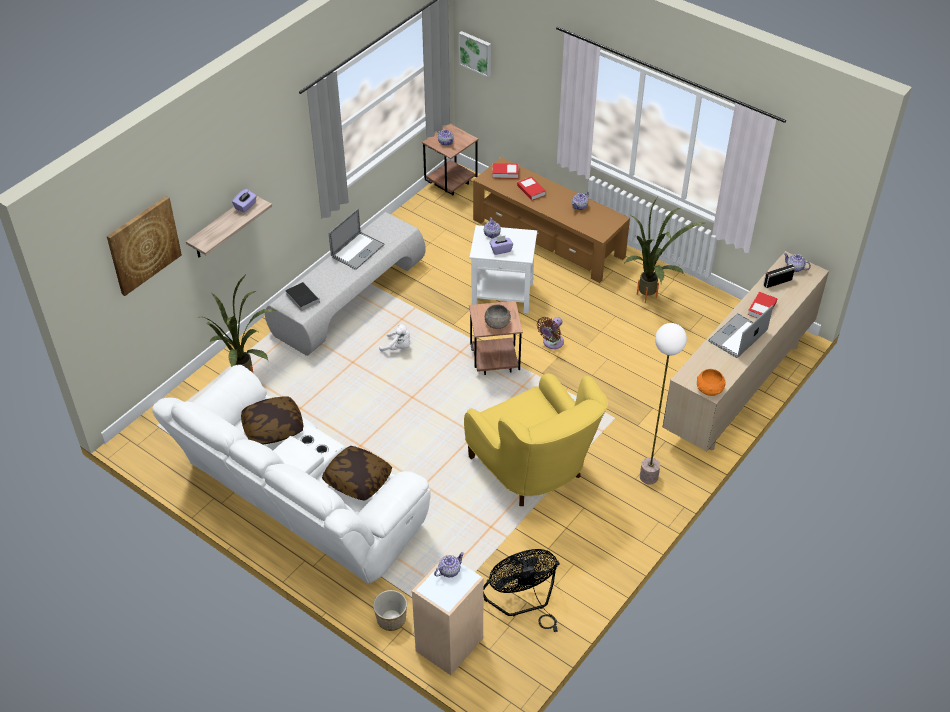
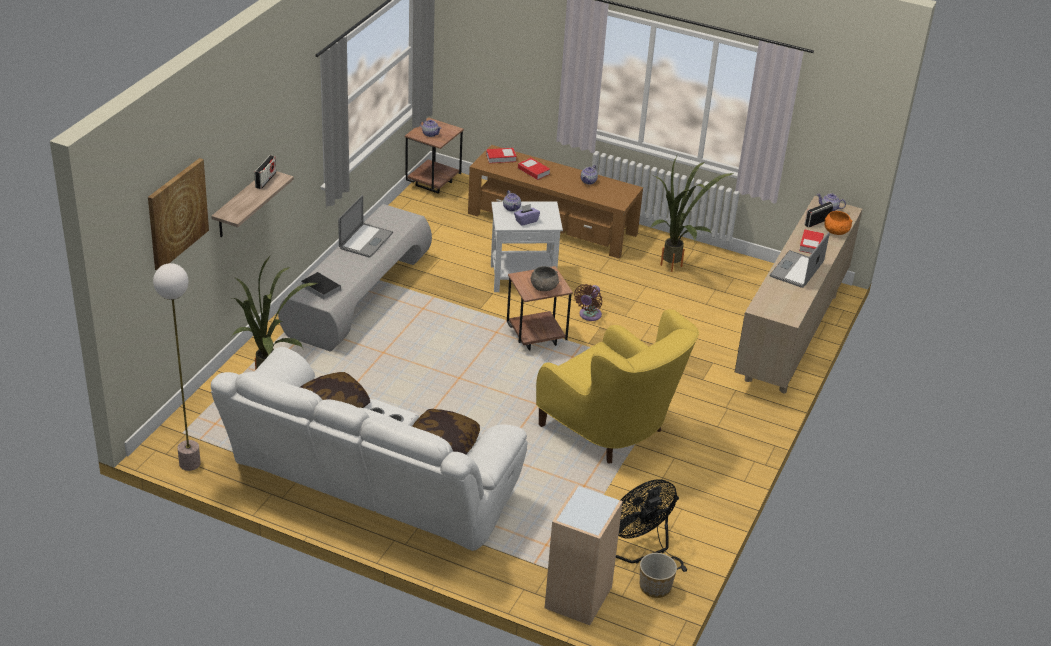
camera: 15 degrees left, 10 degrees down
purple tissue box [232,189,257,213] -> radio [254,155,276,189]
planter [373,590,407,631] -> planter moved to [640,553,677,598]
white plush toy [379,324,410,351] -> none
teapot [434,552,464,577] -> none
picture [459,31,491,77] -> none
floor lamp [640,323,687,484] -> floor lamp moved to [153,263,201,471]
orange bowl [697,369,726,396] -> orange bowl moved to [824,211,852,235]

